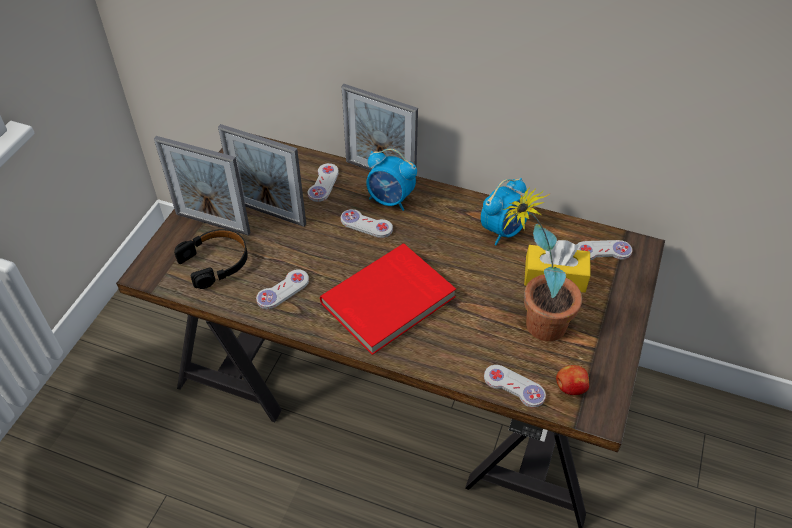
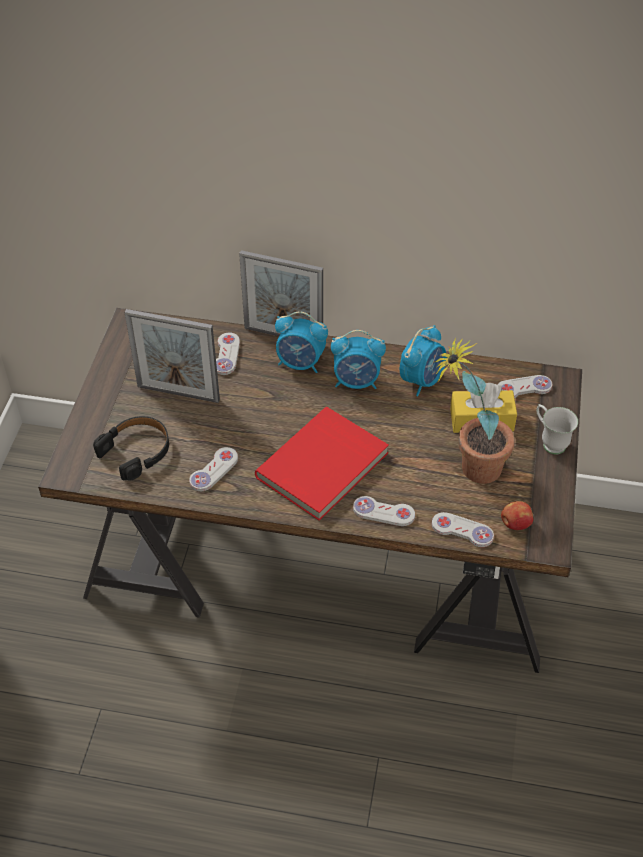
camera: 10 degrees left, 0 degrees up
picture frame [154,136,251,236] -> none
white game controller [341,209,393,238] -> white game controller moved to [353,496,415,526]
none -> alarm clock [331,330,386,389]
none -> white mug [536,404,578,455]

